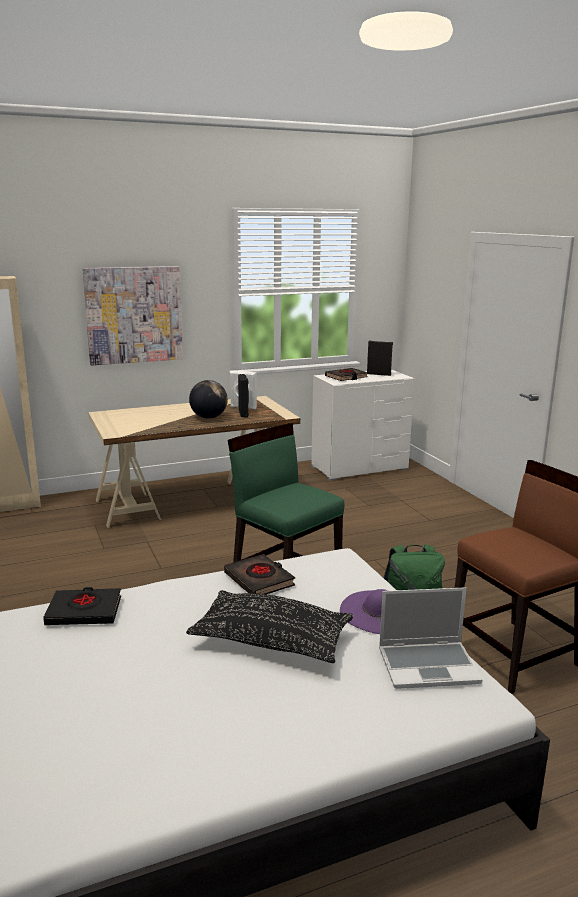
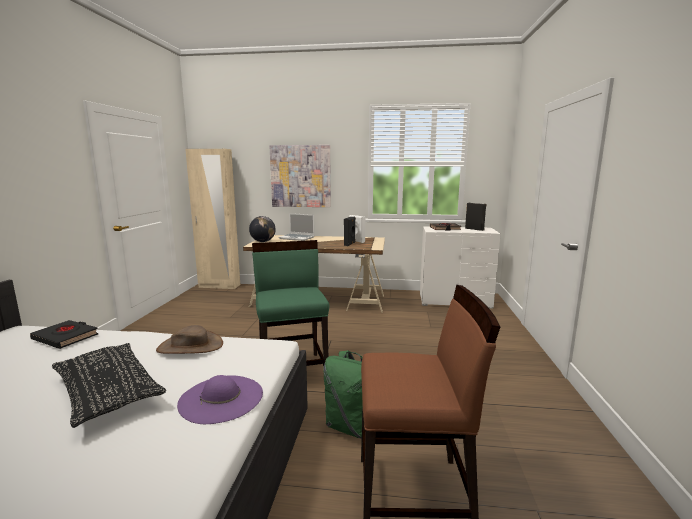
camera: 30 degrees right, 5 degrees down
globe [189,380,228,419] -> globe moved to [249,216,276,242]
black book [224,554,295,594] -> brown hat [156,325,223,354]
laptop [379,587,482,689] -> laptop moved to [279,213,315,241]

